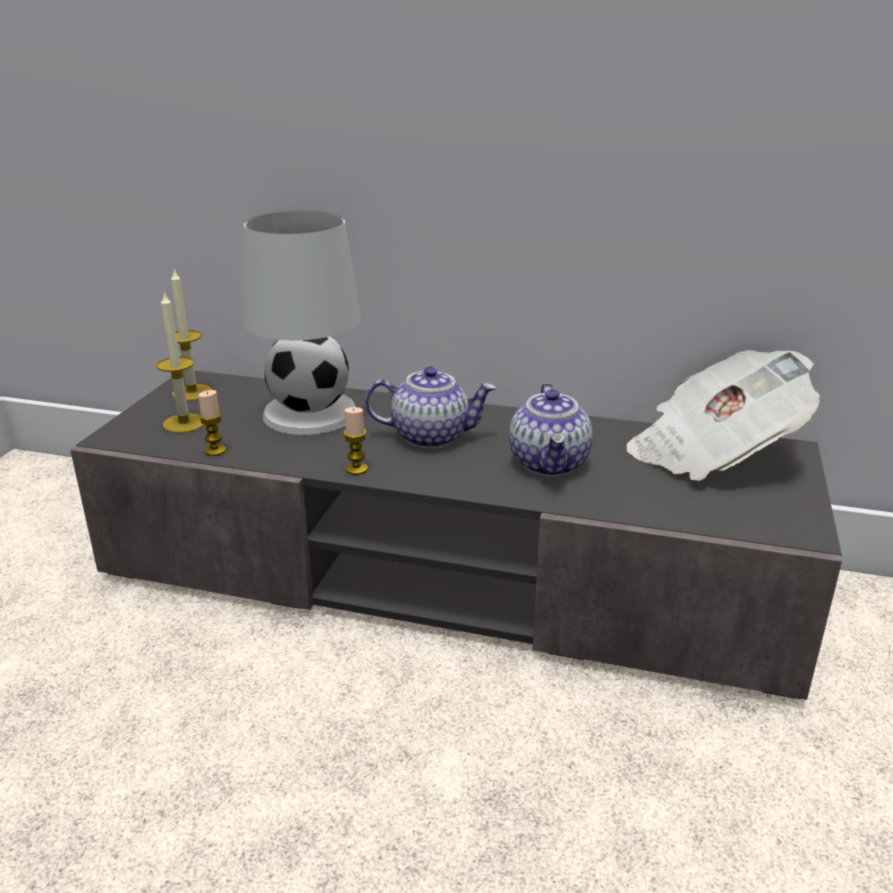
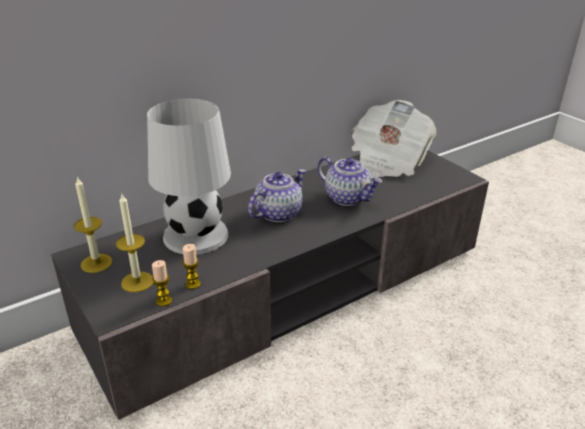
camera: 50 degrees left, 5 degrees up
candle [343,407,368,475] -> candle moved to [152,260,172,306]

